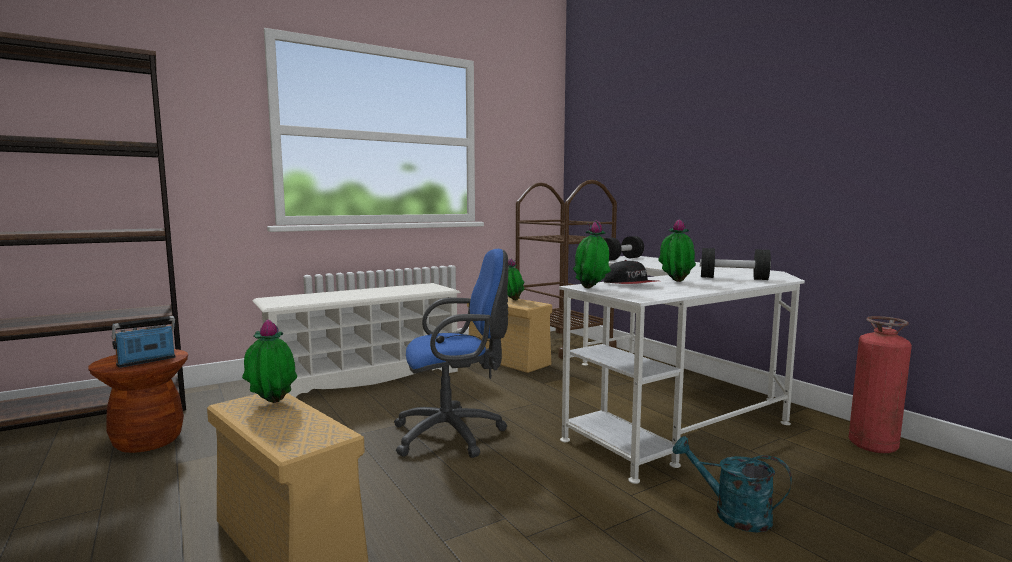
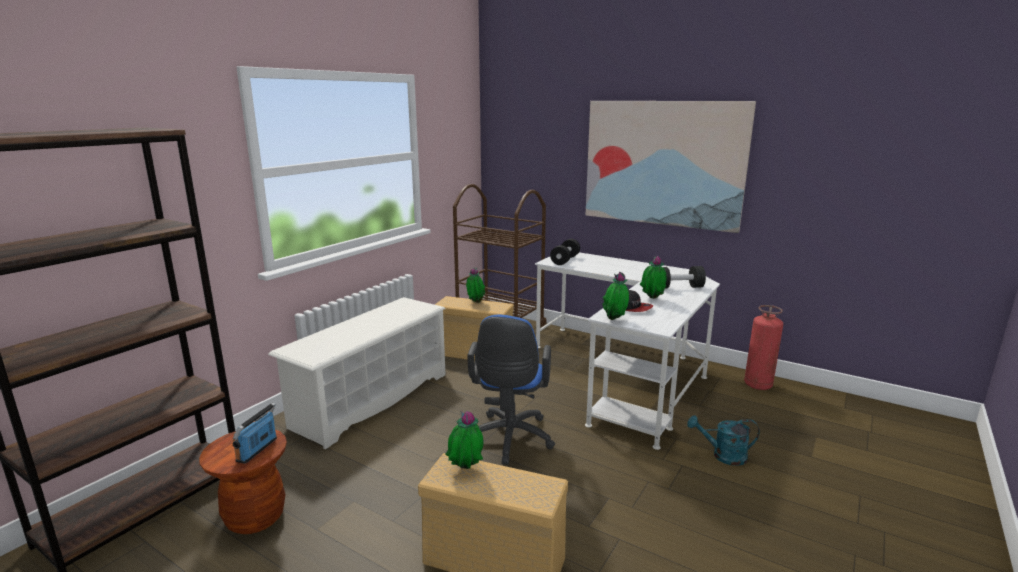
camera: 25 degrees left, 10 degrees up
blue office chair [394,249,508,458] -> blue office chair turned 135 degrees clockwise [467,315,555,465]
none -> picture [586,101,756,233]

